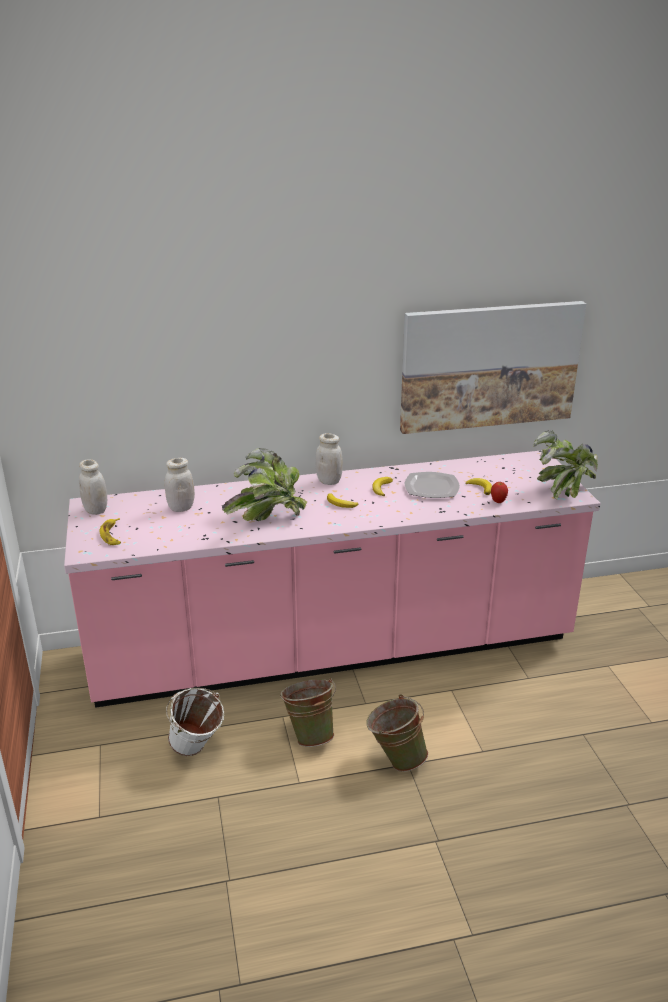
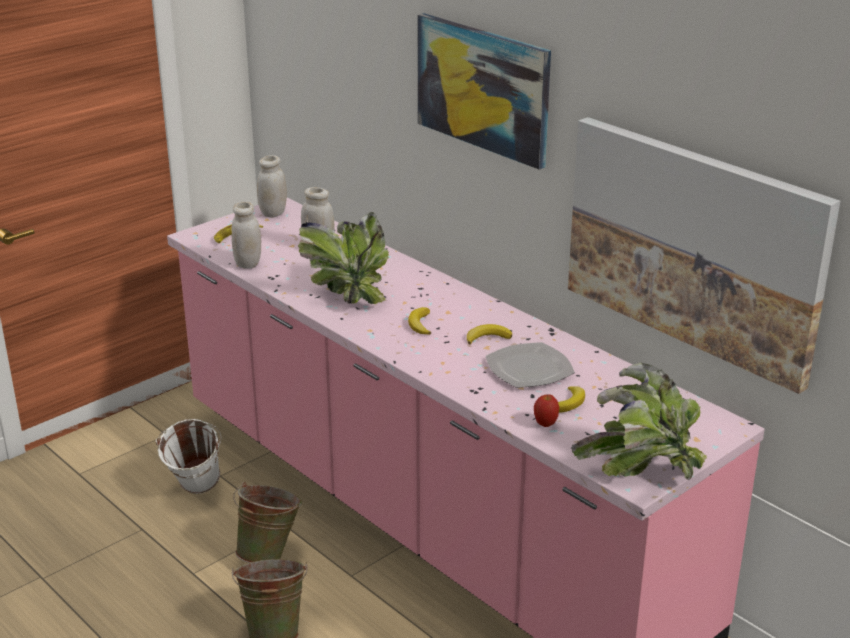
camera: 60 degrees right, 0 degrees up
white jar [316,433,343,485] -> white jar moved to [232,201,261,269]
none -> picture [417,13,551,170]

